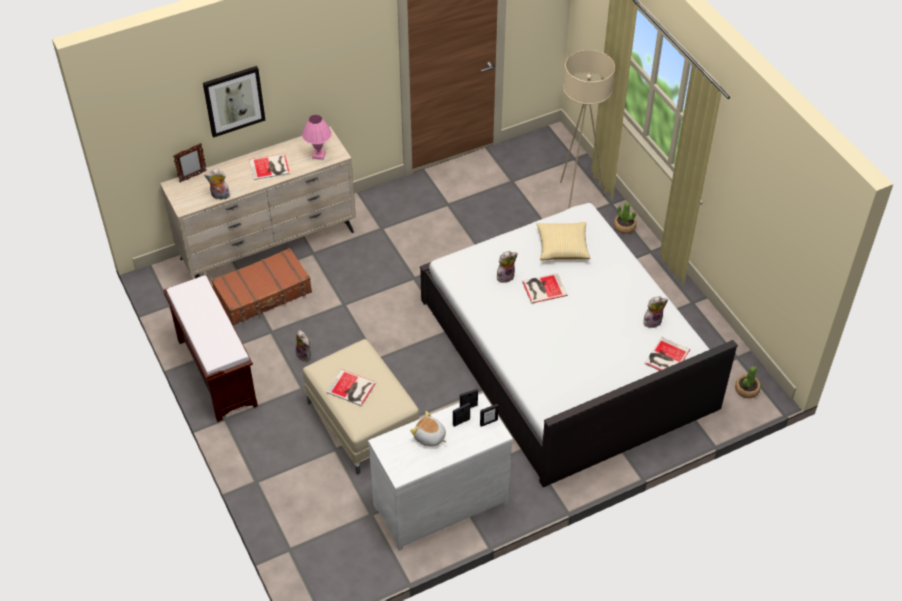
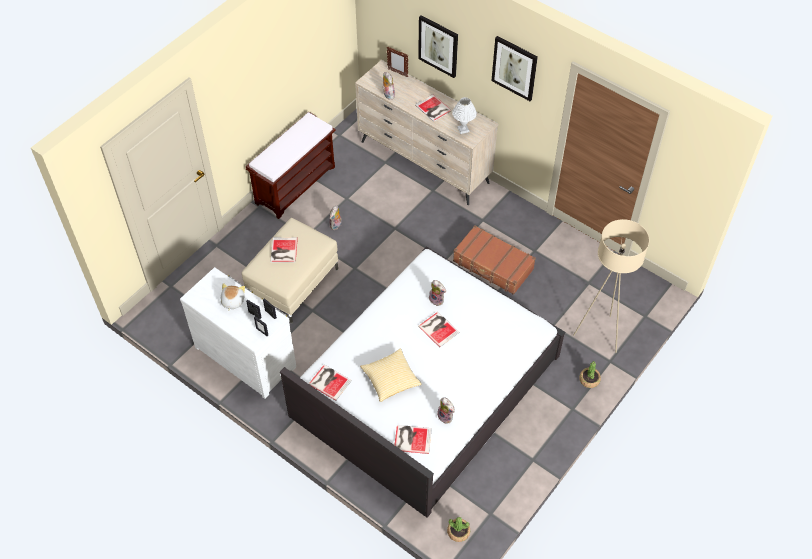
camera: 65 degrees right, 5 degrees up
brown suitcase [211,248,312,325] -> brown suitcase moved to [453,225,536,295]
pink table lamp [302,115,332,160] -> white table lamp [452,97,477,134]
pillow [536,222,590,260] -> pillow moved to [360,348,422,402]
none -> book [309,364,352,401]
none -> picture [491,36,538,101]

